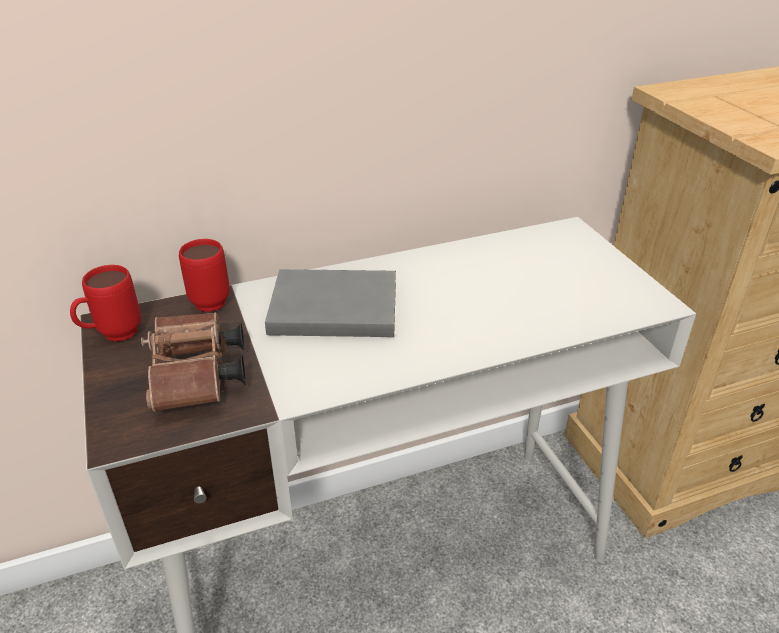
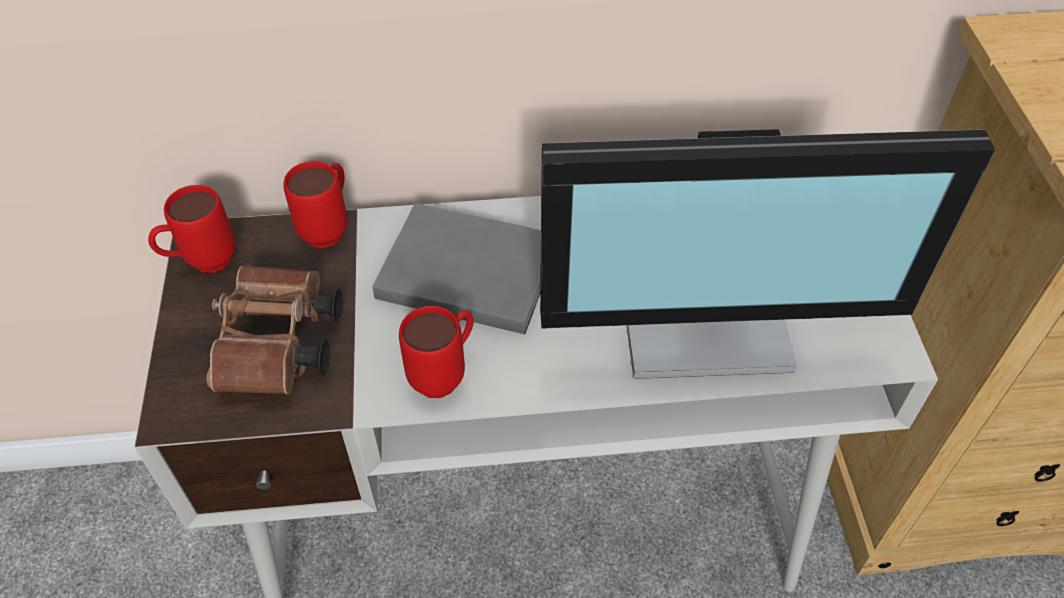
camera: 15 degrees right, 15 degrees up
none -> red mug [399,306,474,398]
none -> monitor [540,129,995,379]

